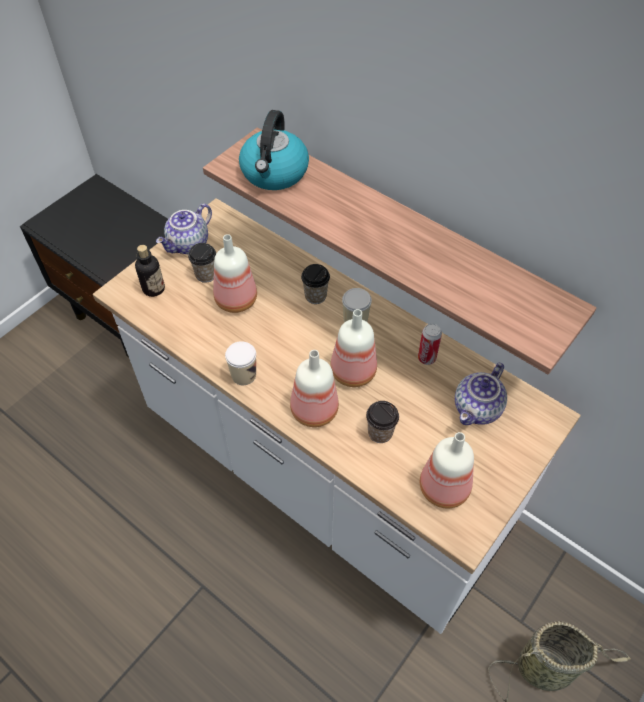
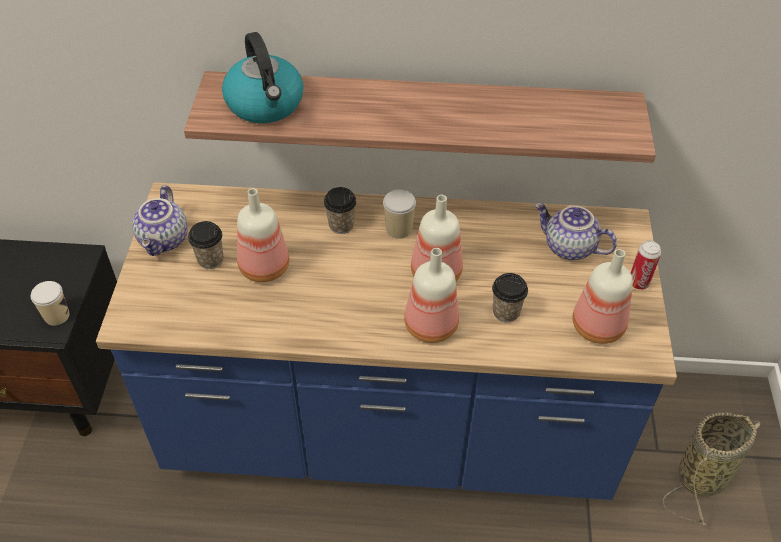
camera: 35 degrees left, 5 degrees down
white counter [93,198,581,634] -> blue counter [96,182,677,500]
bottle [135,245,165,297] -> none
cup [225,341,256,385] -> cup moved to [31,281,69,326]
can [418,324,442,365] -> can moved to [631,240,661,290]
teapot [455,363,507,425] -> teapot turned 120 degrees clockwise [535,203,617,260]

